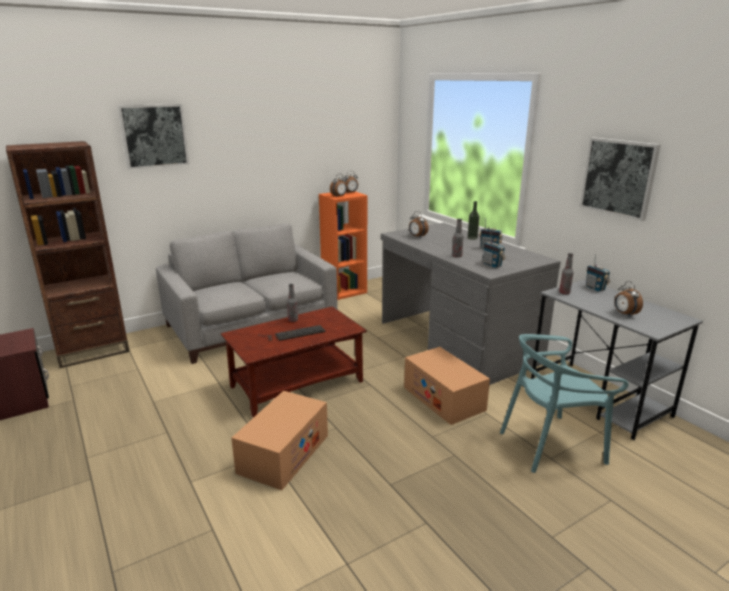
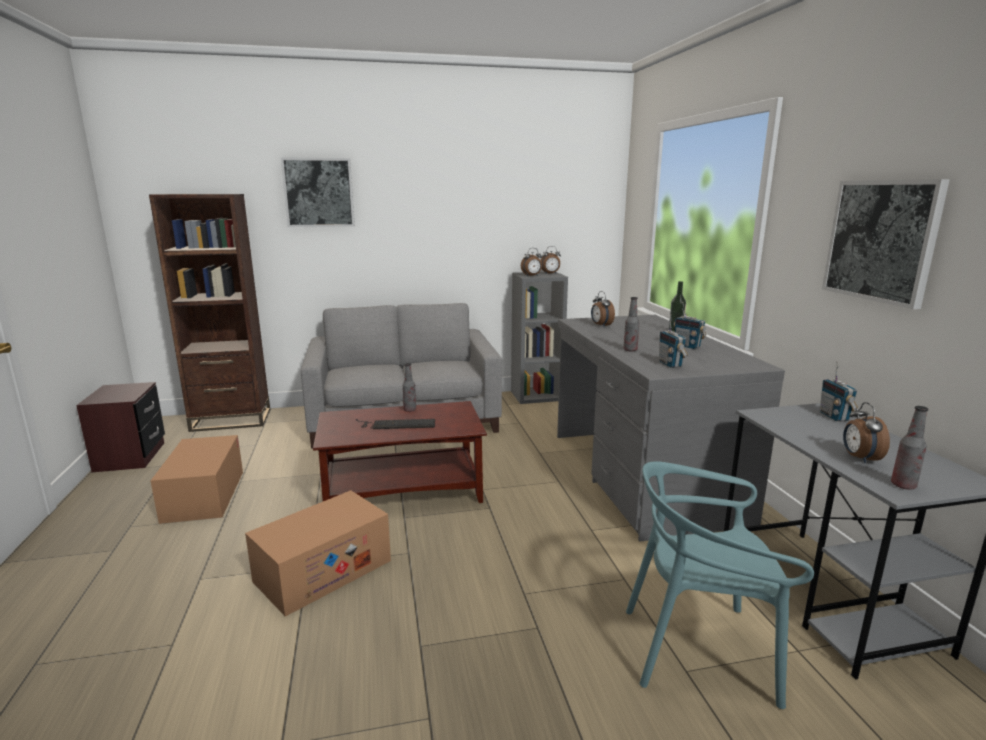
camera: 20 degrees right, 5 degrees down
orange bookcase [319,191,367,300] -> grey bookcase [511,272,568,404]
cardboard box [404,347,490,425] -> cardboard box moved to [151,435,243,524]
bottle [559,253,574,295] -> bottle moved to [891,406,928,489]

